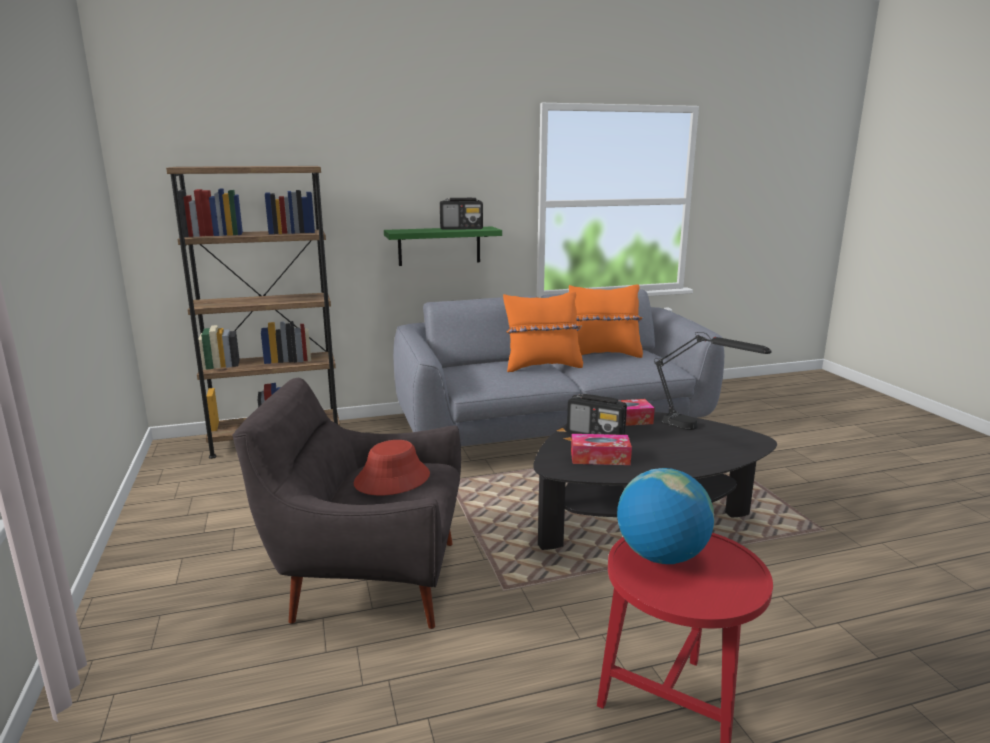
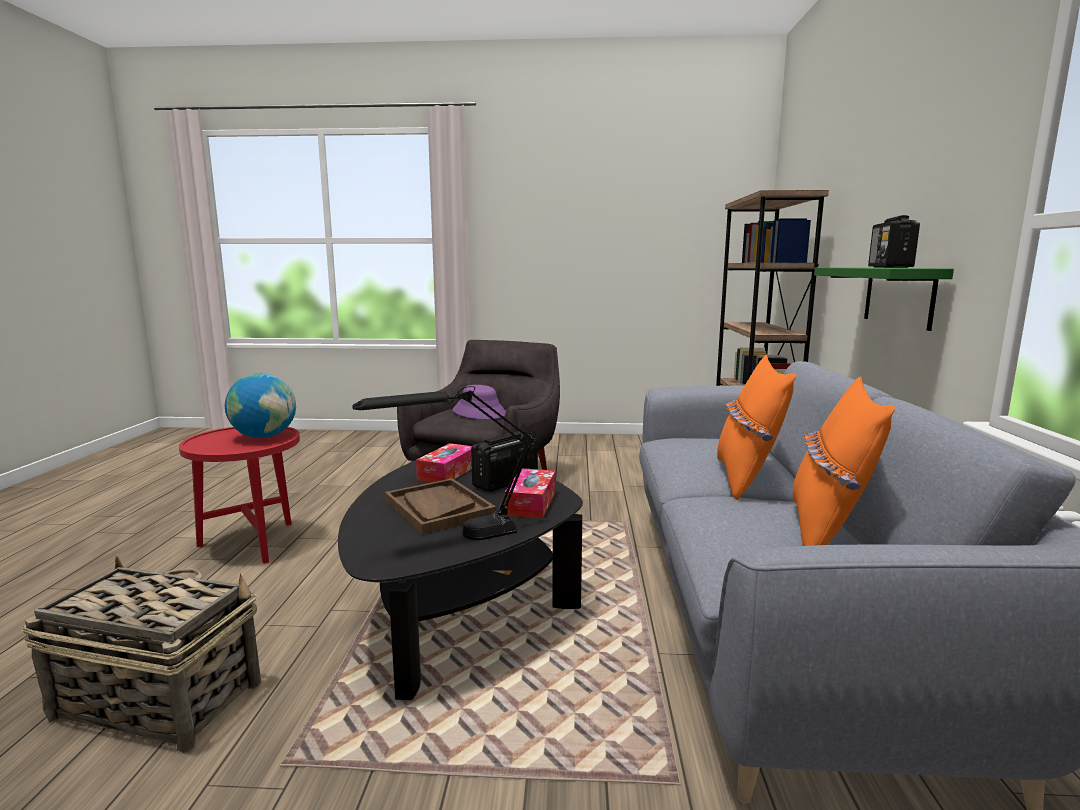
camera: 110 degrees right, 5 degrees down
red hat [354,440,430,495] -> purple hat [453,385,506,419]
none -> basket [23,556,261,753]
none -> brown tray [385,478,496,535]

